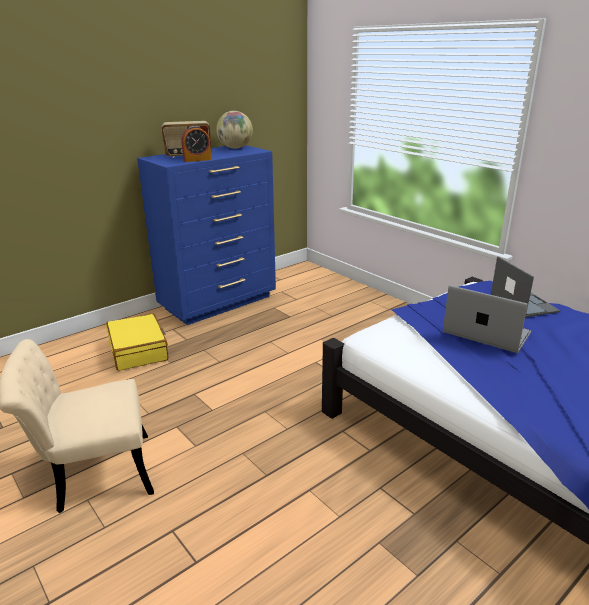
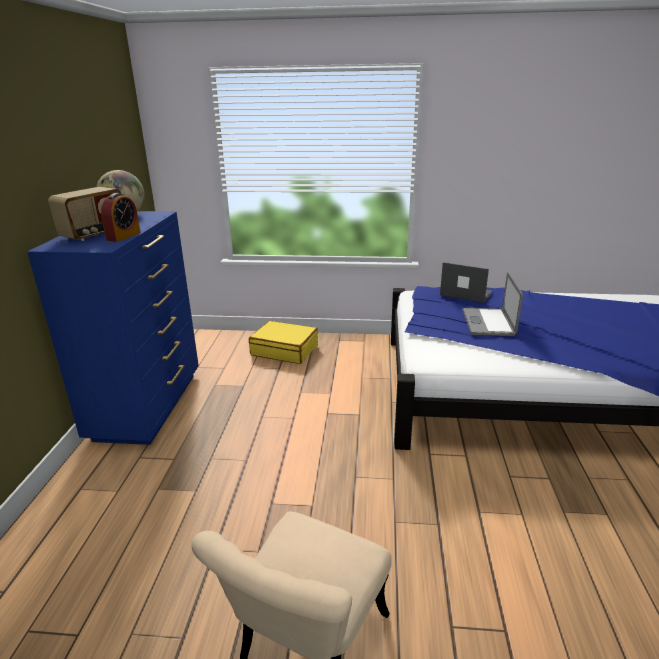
camera: 45 degrees left, 0 degrees up
yellow suitcase [106,313,169,371] -> yellow suitcase moved to [249,321,318,364]
laptop [443,285,531,353] -> laptop turned 75 degrees counterclockwise [462,272,523,336]

